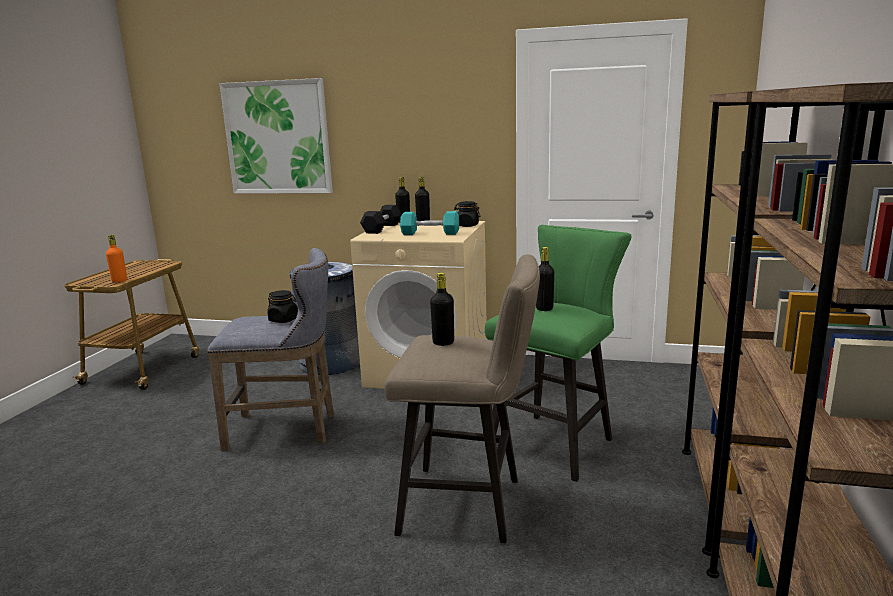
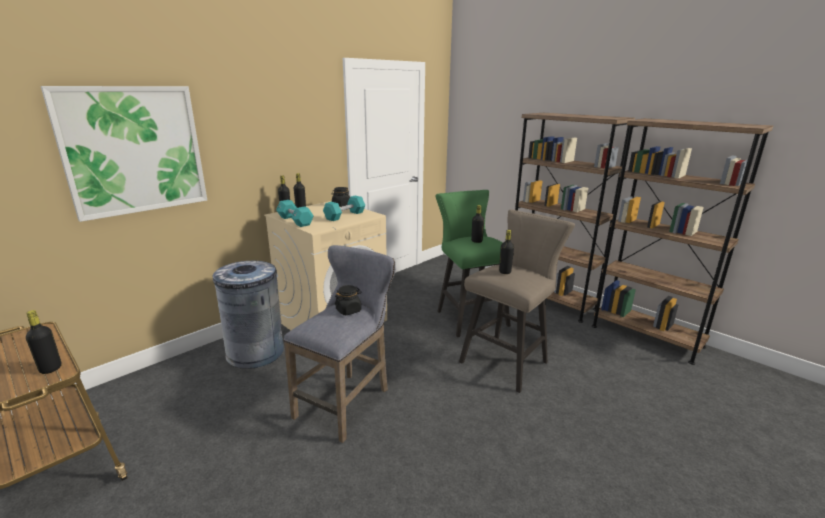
camera: 60 degrees left, 5 degrees up
orange bottle [106,235,127,283] -> black bottle [26,310,62,374]
black dumbbell [360,205,402,234] -> turquoise dumbbell [276,200,314,227]

